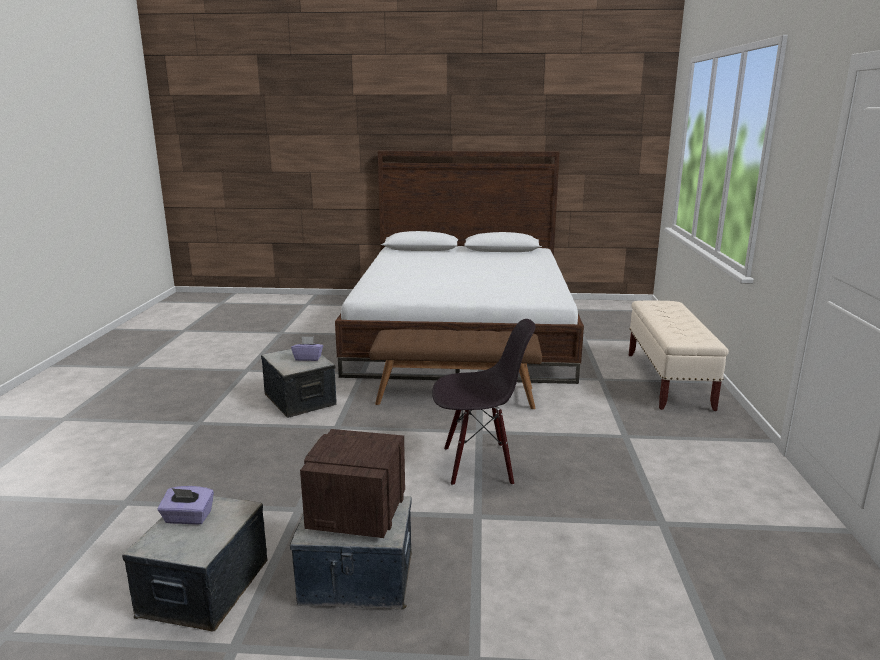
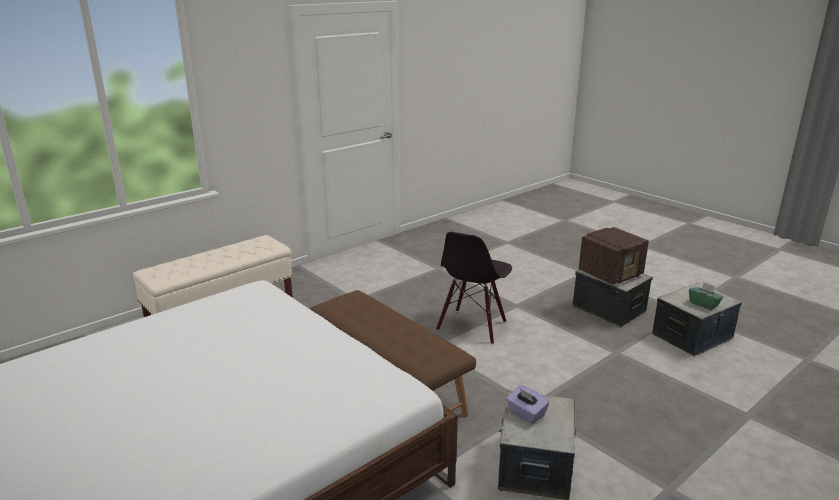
camera: 135 degrees left, 5 degrees up
purple tissue box [158,486,214,525] -> green tissue box [689,282,723,310]
black chair [432,319,535,486] -> black chair turned 105 degrees counterclockwise [436,232,512,345]

